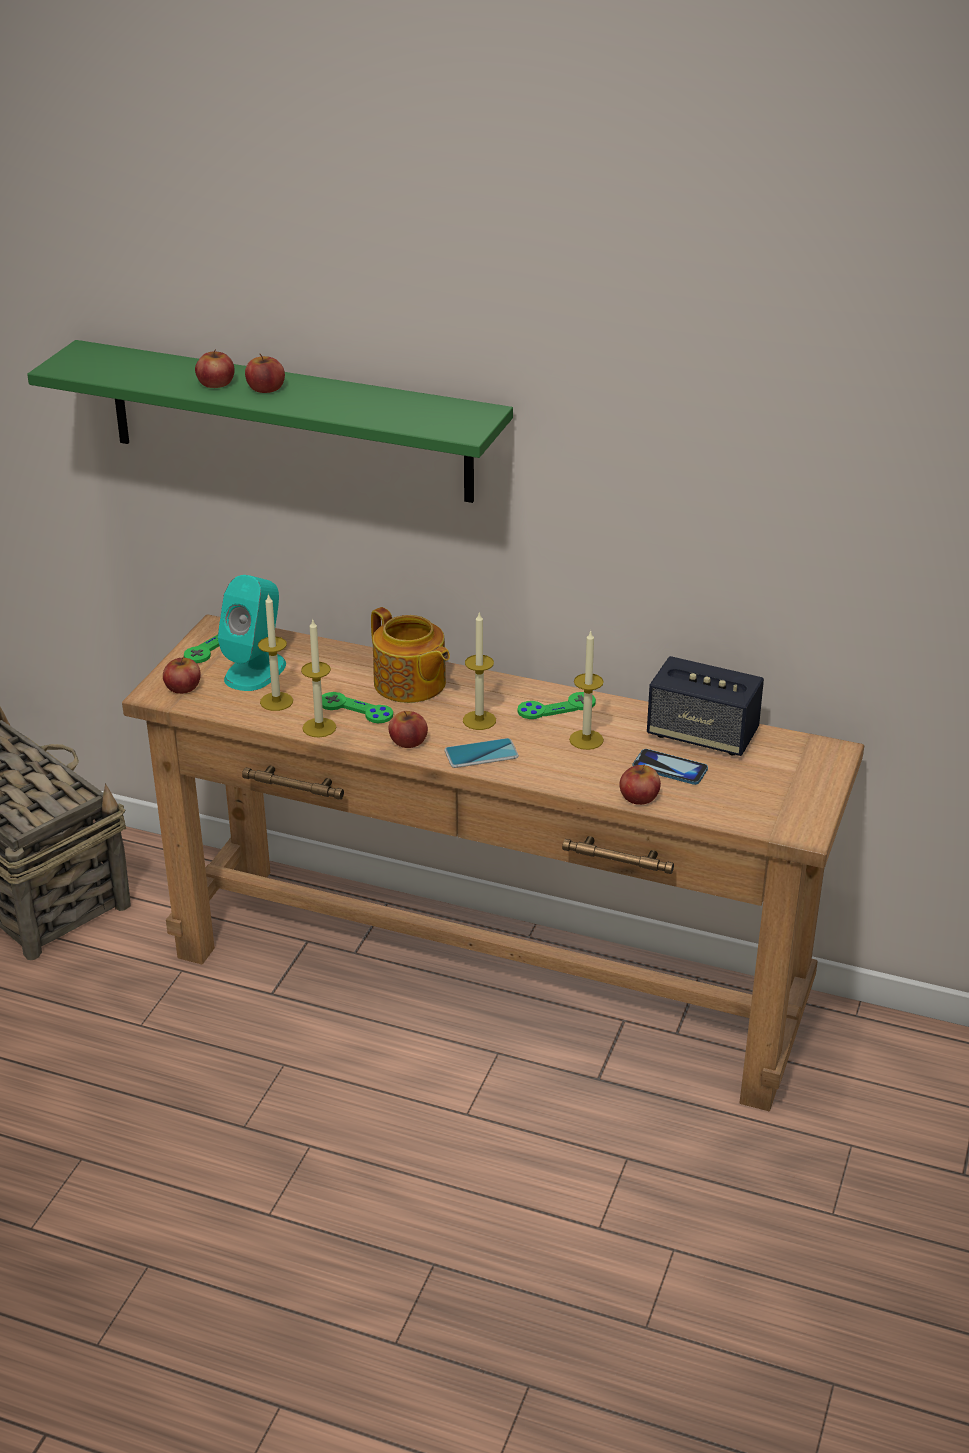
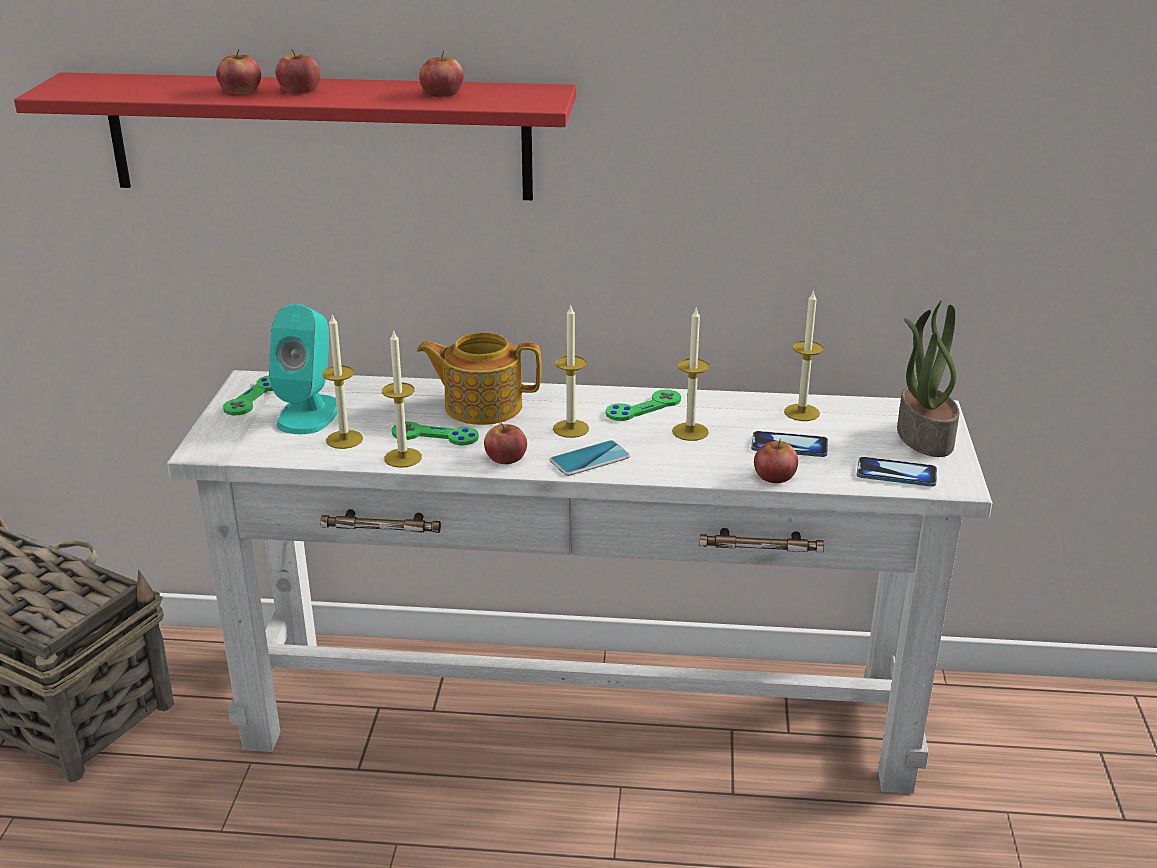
camera: 15 degrees left, 5 degrees down
green shelf [27,340,513,503] -> red shelf [14,72,576,200]
brown console table [122,614,864,1111] -> white console table [167,370,993,794]
apple [163,657,201,694] -> apple moved to [419,51,464,97]
teapot [371,607,450,703] -> teapot turned 150 degrees clockwise [416,332,542,425]
speaker [647,656,764,756] -> candle [784,290,824,421]
none -> phone [857,457,937,487]
none -> potted plant [897,300,960,457]

